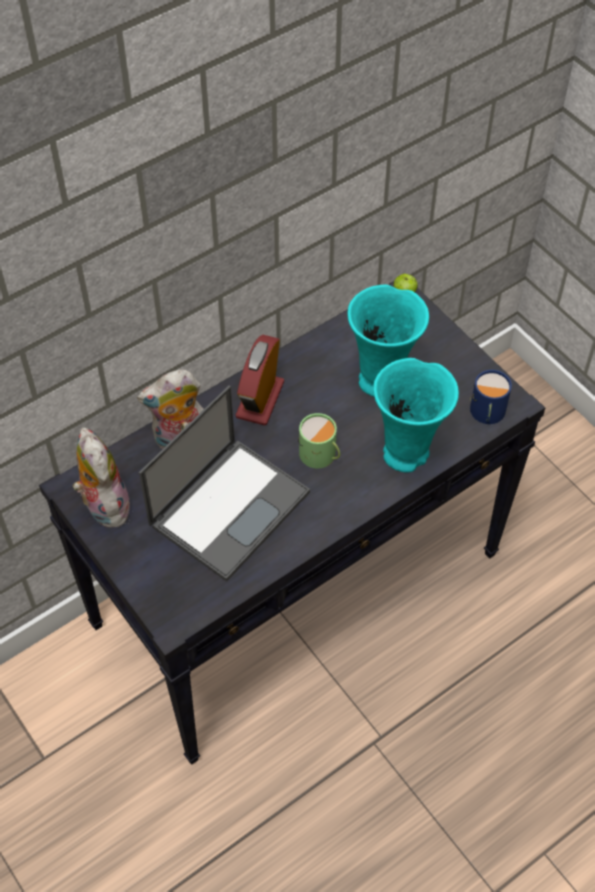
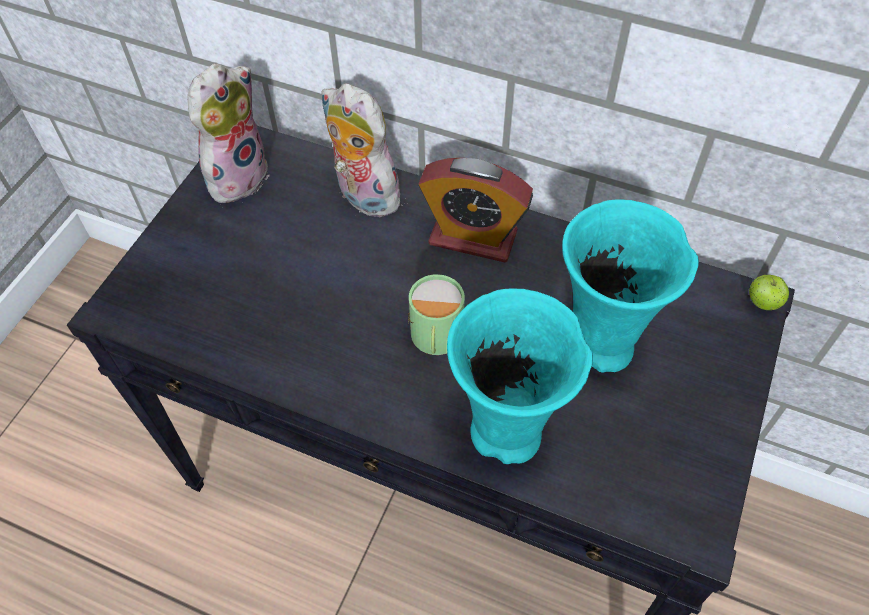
camera: 60 degrees right, 0 degrees up
laptop [139,385,310,582] -> none
alarm clock [236,335,284,426] -> alarm clock turned 150 degrees counterclockwise [418,158,533,262]
blue mug [470,370,512,424] -> none

